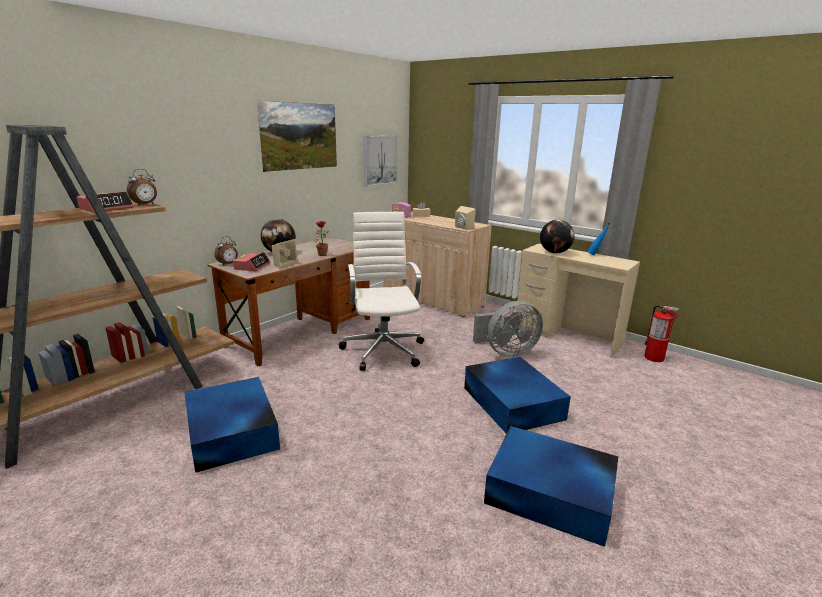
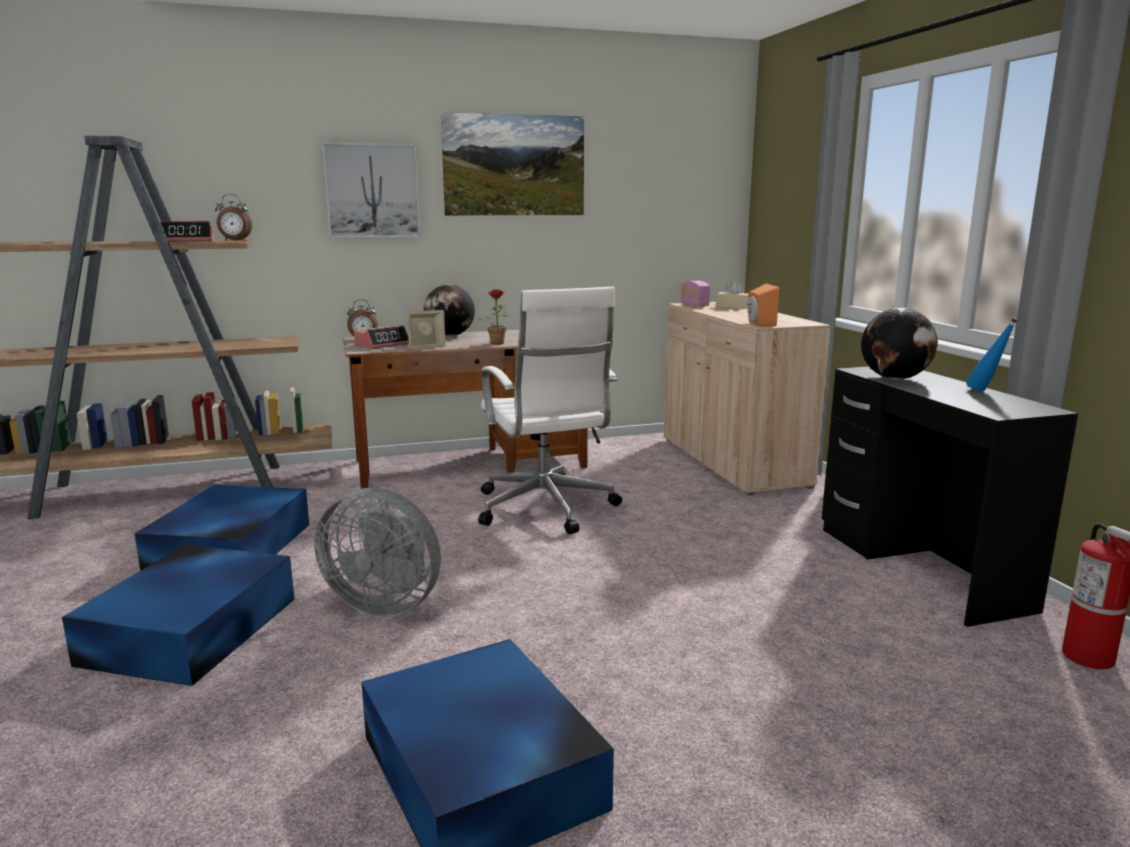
camera: 35 degrees right, 5 degrees down
white office chair [339,212,424,371] -> white office chair turned 135 degrees clockwise [478,287,622,534]
picture [363,136,398,187] -> picture moved to [322,142,421,238]
beige speaker [455,206,475,229] -> orange speaker [747,284,779,326]
blue storage box [464,357,571,434] -> blue storage box moved to [62,544,294,686]
grey fan [473,301,543,357] -> grey fan moved to [314,488,441,617]
beige desk [516,244,640,358] -> black desk [822,367,1078,627]

